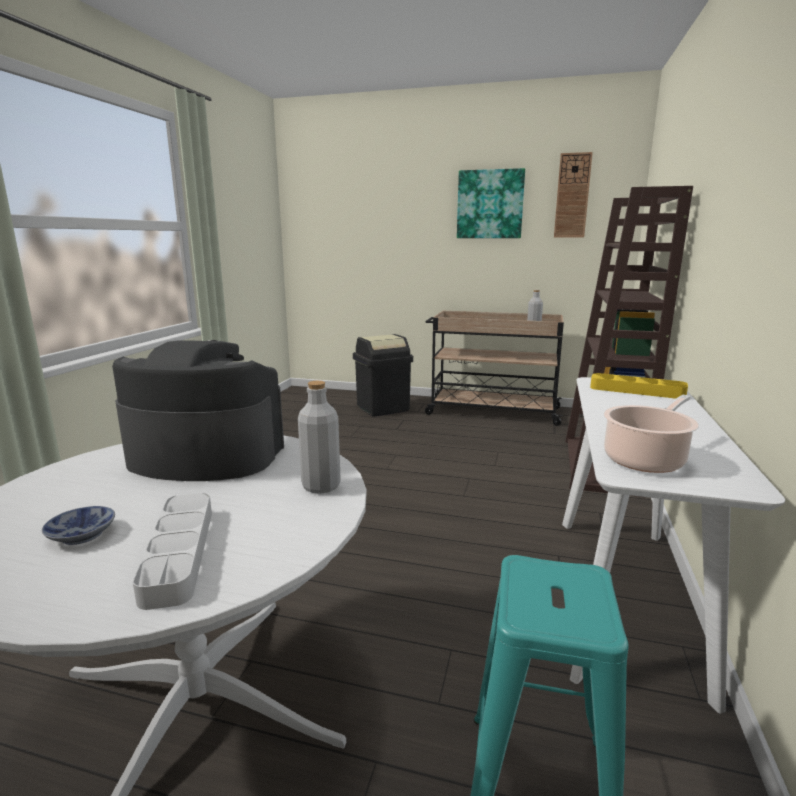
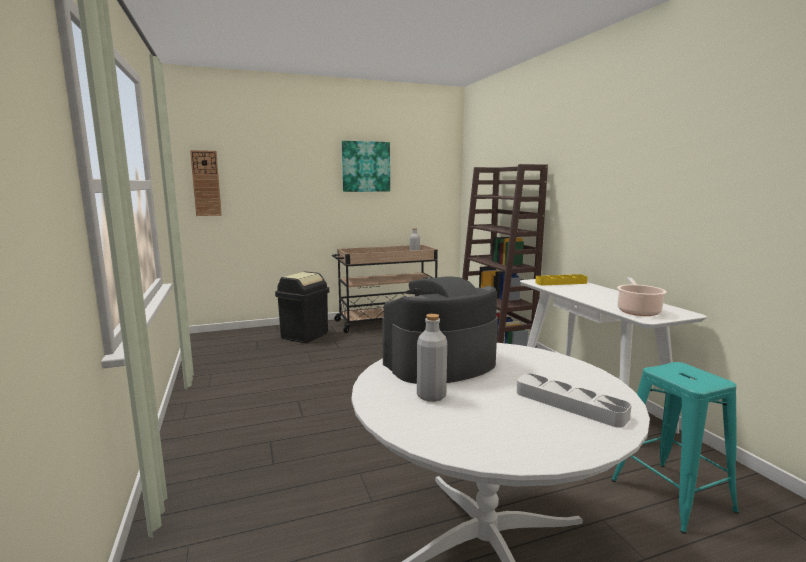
camera: 35 degrees left, 5 degrees down
bowl [42,506,115,545] -> none
grey bottle [298,381,341,494] -> grey bottle moved to [417,314,447,402]
wall clock [554,152,593,238] -> wall clock moved to [190,150,222,216]

